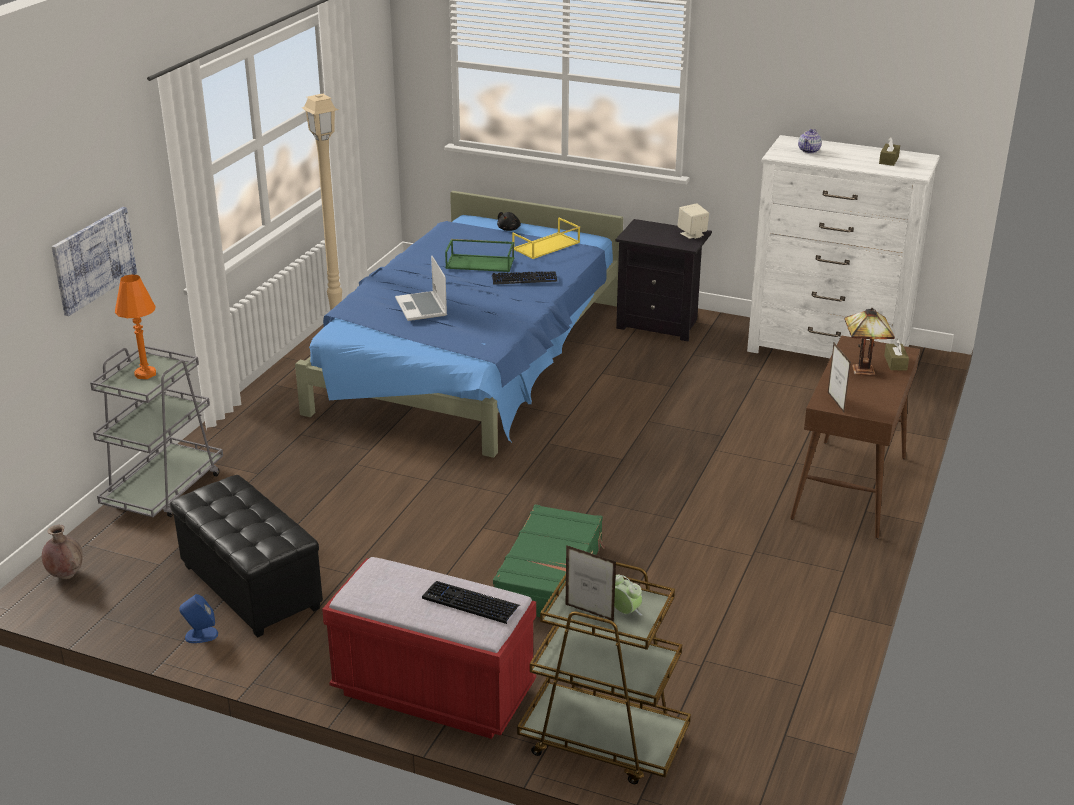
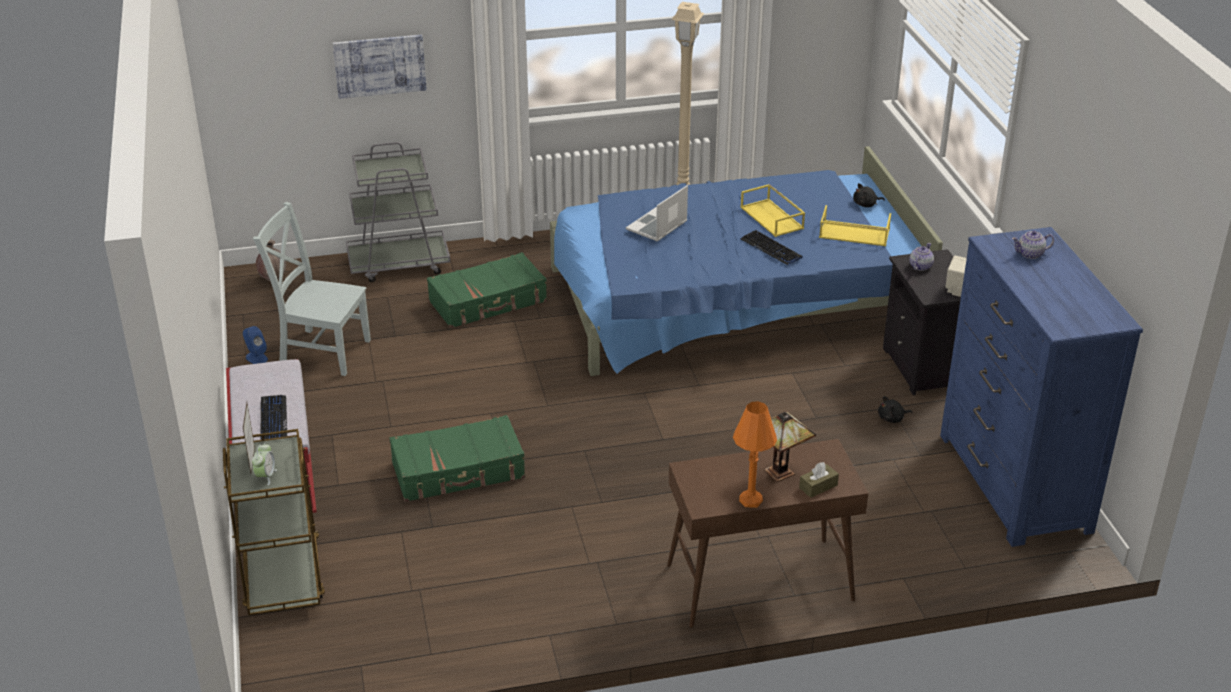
camera: 55 degrees right, 5 degrees up
orange table lamp [115,274,156,379] -> orange table lamp moved to [733,401,777,508]
black ottoman [170,475,323,638] -> grey chair [253,202,371,376]
green tray [445,239,514,272] -> yellow tray [740,184,805,237]
white dresser [747,135,940,358] -> blue dresser [940,227,1143,547]
picture frame [828,343,851,413] -> none
brown tissue box [879,137,900,166] -> none
none -> green suitcase [427,252,547,328]
none -> black plush toy [878,396,913,423]
none -> teapot [910,243,934,271]

